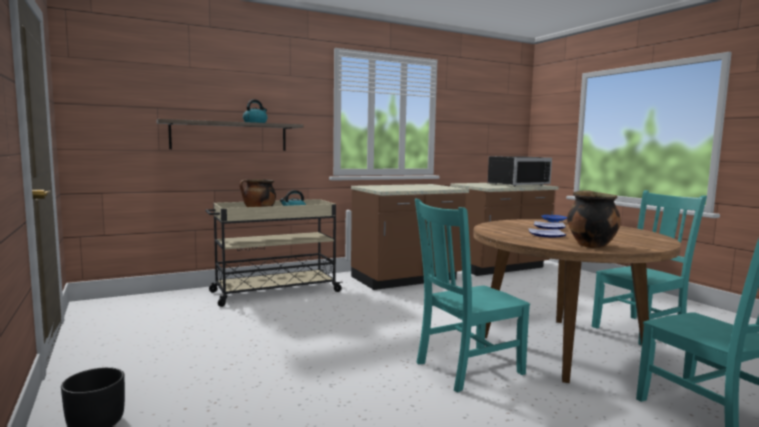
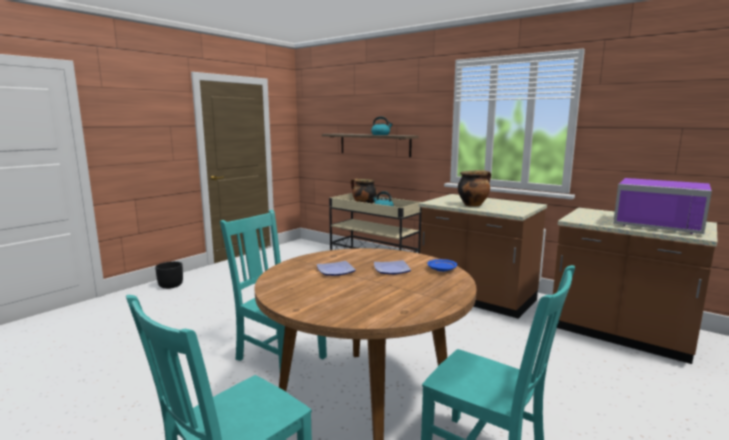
camera: 65 degrees right, 5 degrees up
black microwave [488,156,552,186] -> purple microwave [613,178,712,234]
cooking pot [567,190,621,249] -> cooking pot moved to [458,170,491,207]

